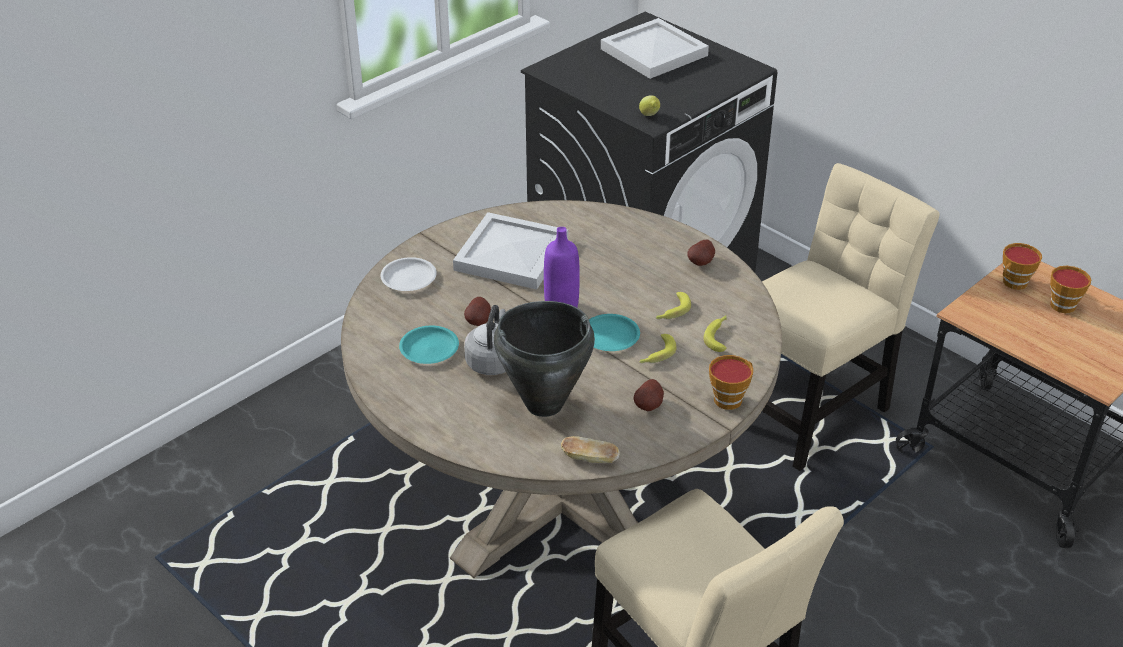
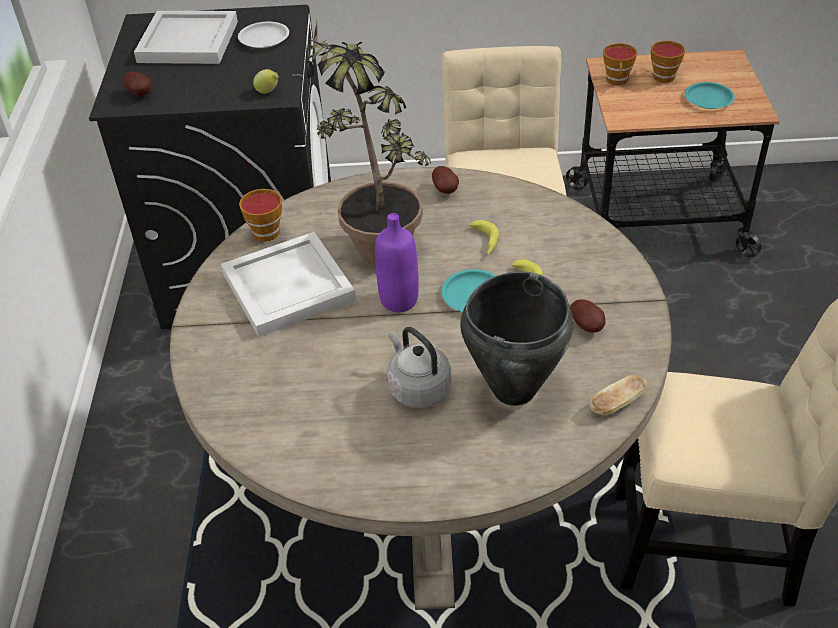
camera: 45 degrees left, 5 degrees up
white plate [380,257,437,291] -> white plate moved to [238,22,289,48]
turquoise plate [399,326,459,364] -> turquoise plate moved to [685,82,735,109]
potato [464,297,491,326] -> potato moved to [123,72,152,96]
banana [703,315,727,352] -> none
cup [709,355,753,410] -> cup moved to [239,189,282,242]
none -> potted plant [308,20,431,266]

